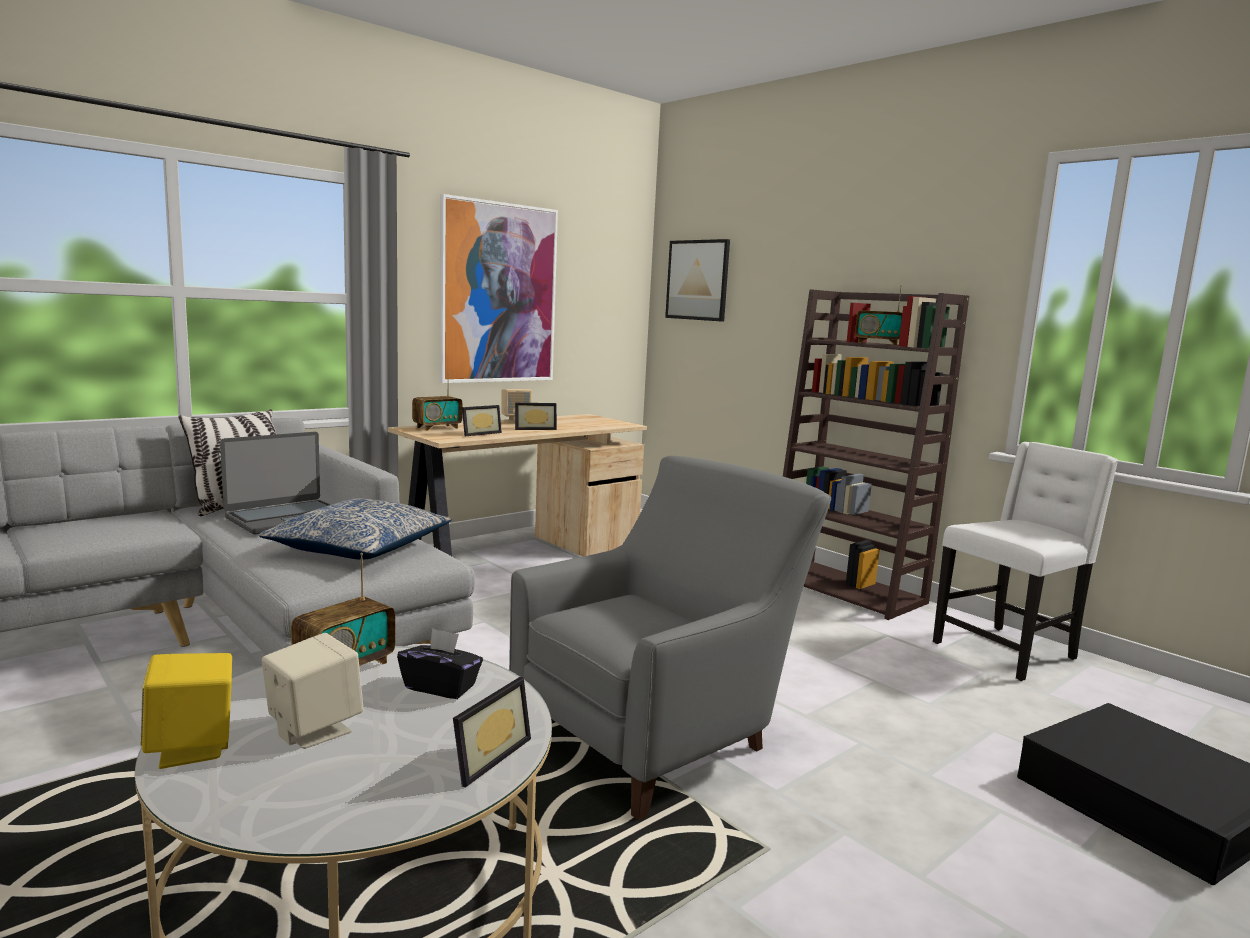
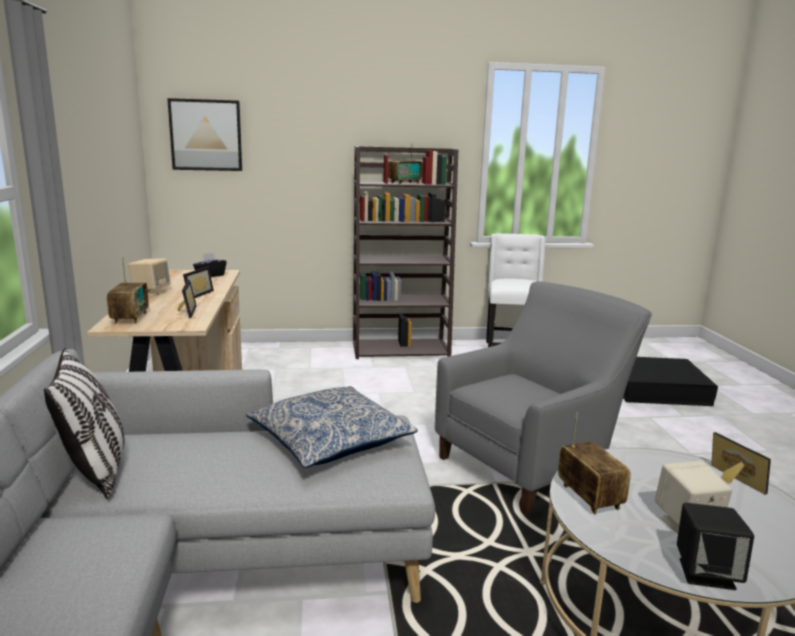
camera: 55 degrees left, 5 degrees up
yellow speaker [141,653,232,769] -> black speaker [677,503,754,590]
laptop [220,432,330,535] -> none
black tissue box [397,628,483,699] -> black tissue box moved to [193,253,227,277]
picture [439,194,558,383] -> none
grey armchair [509,456,831,820] -> grey armchair turned 60 degrees clockwise [435,281,652,515]

